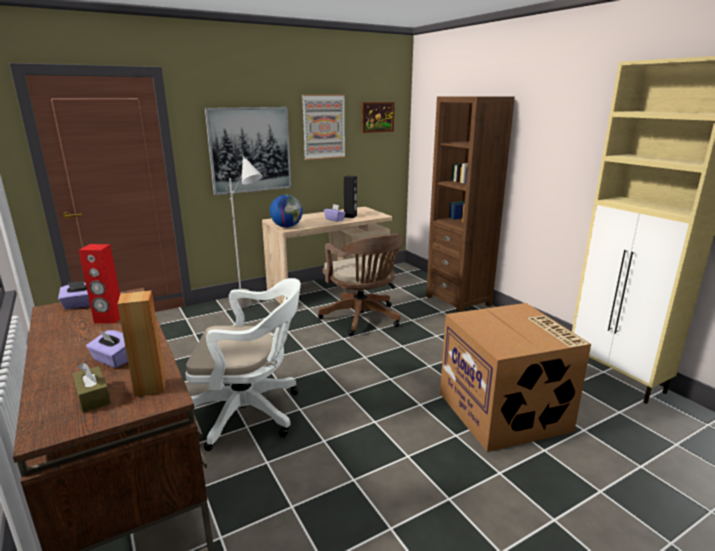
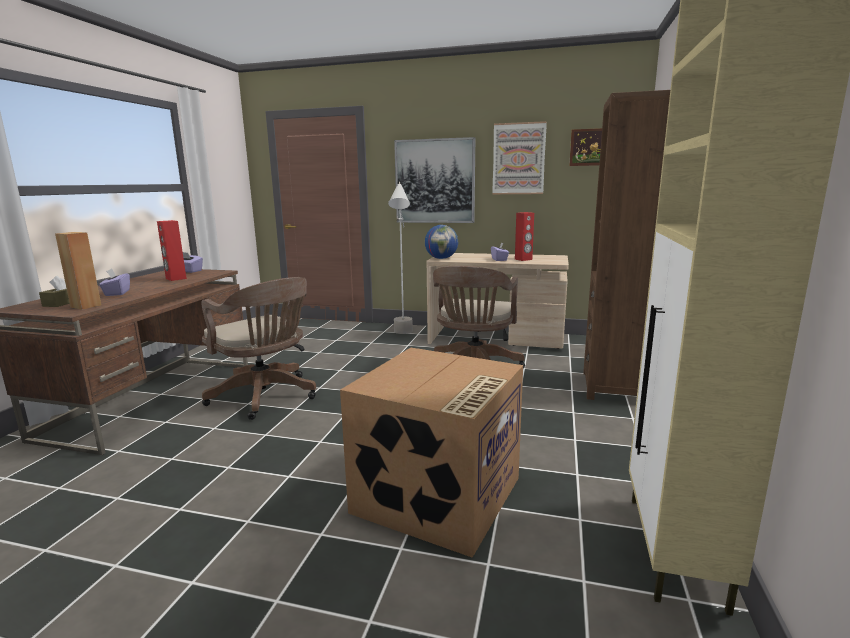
camera: 45 degrees right, 5 degrees down
white office chair [185,278,301,451] -> brown office chair [201,277,316,420]
black speaker [344,176,357,218] -> red speaker [515,212,534,261]

